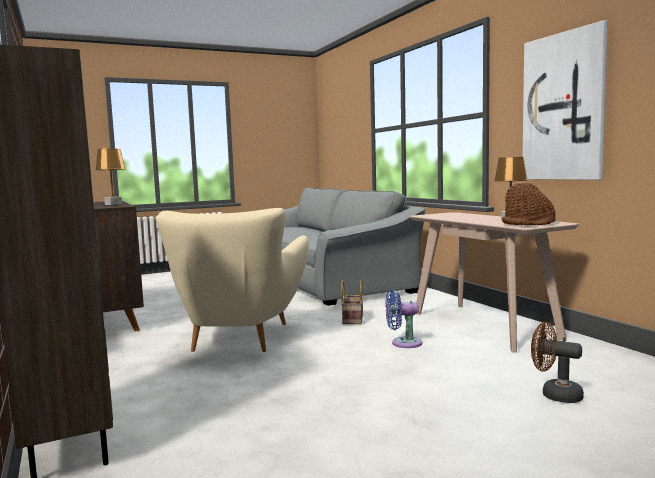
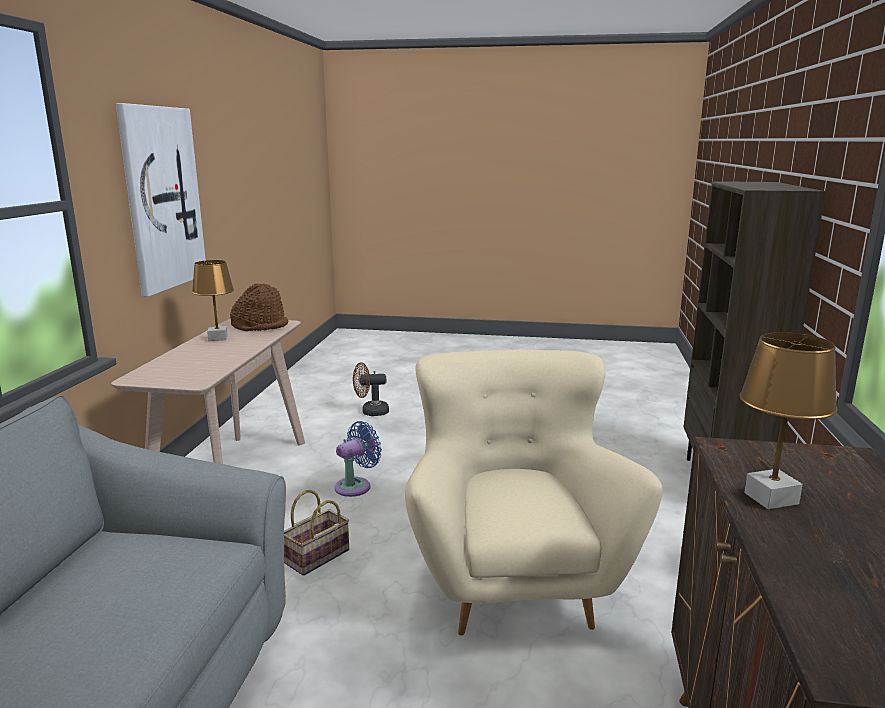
camera: 145 degrees left, 10 degrees up
beige armchair [156,208,309,352] -> beige armchair turned 45 degrees counterclockwise [405,350,663,635]
blue fan [385,290,422,348] -> blue fan turned 75 degrees counterclockwise [334,421,382,497]
brown fan [531,322,584,403] -> brown fan turned 105 degrees clockwise [353,362,389,416]

